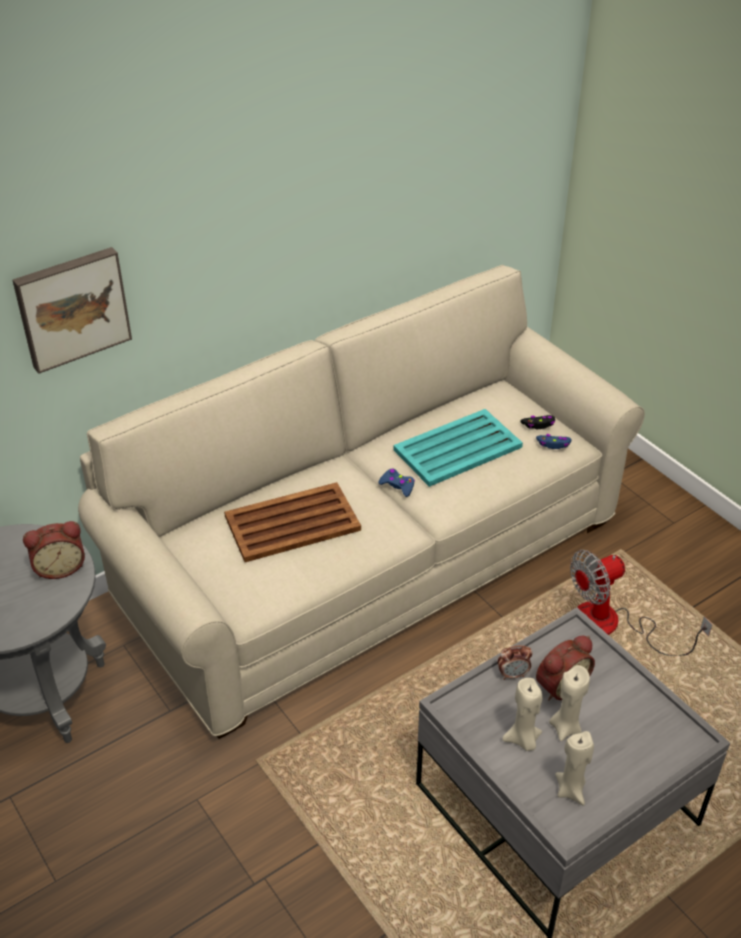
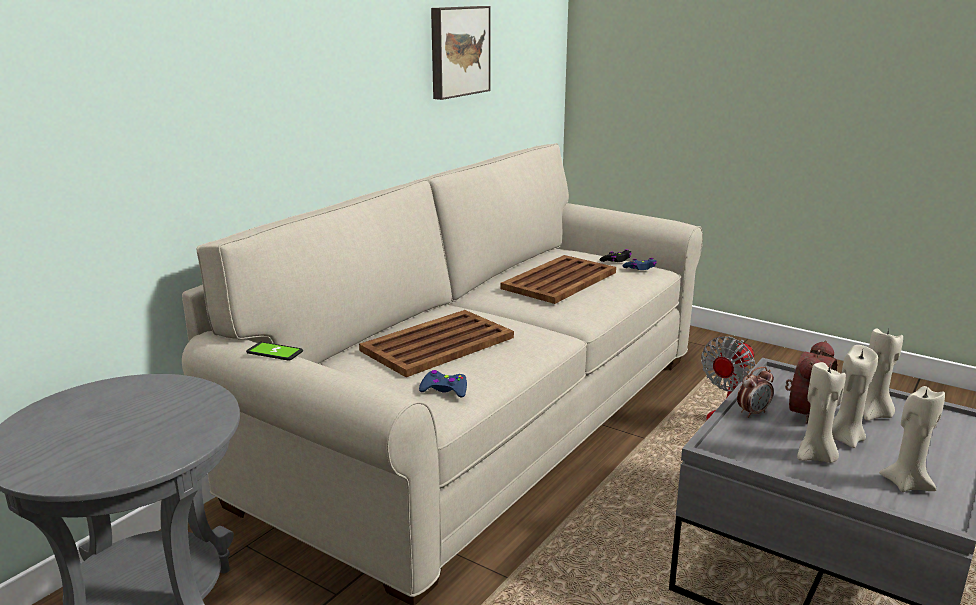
camera: 20 degrees left, 20 degrees down
picture [12,247,132,374] -> picture moved to [431,6,491,100]
alarm clock [23,521,85,579] -> none
blue game controller [378,469,415,497] -> blue game controller moved to [419,370,467,397]
turquoise tray [394,409,523,487] -> brown tray [500,255,616,304]
none -> phone [246,342,303,361]
none -> beige candle [863,328,903,421]

